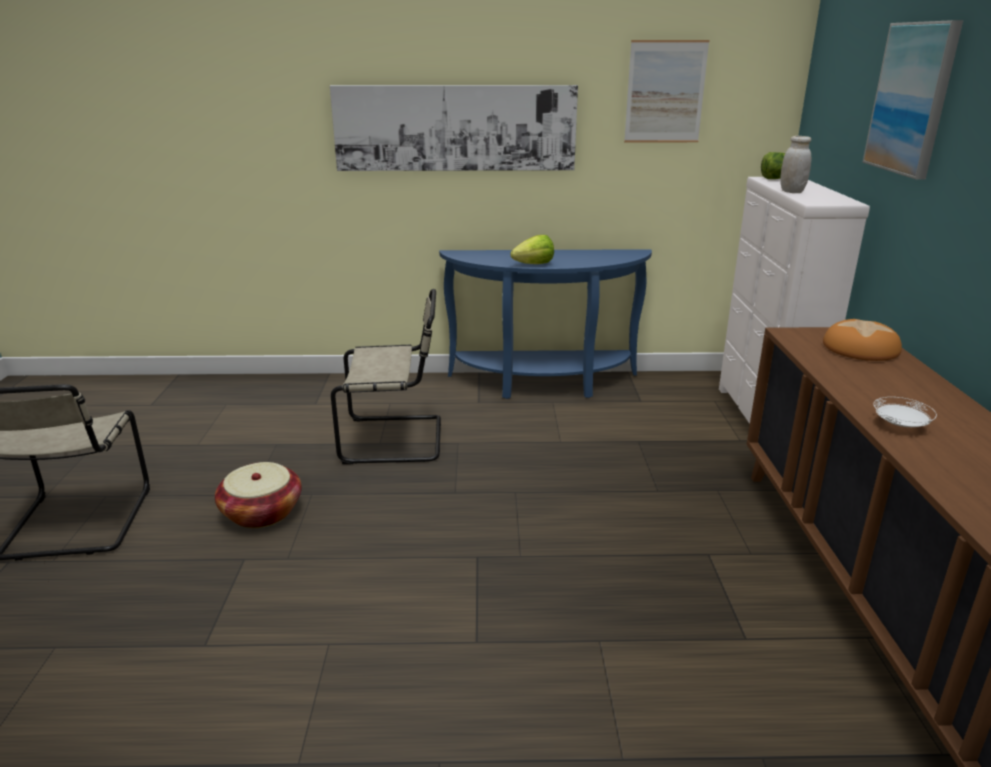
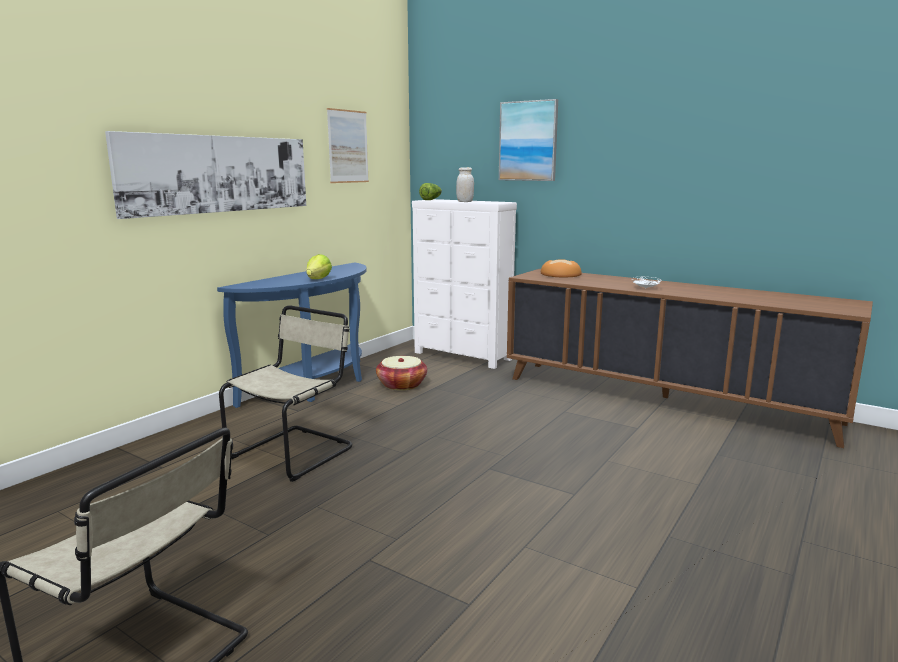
camera: 55 degrees left, 10 degrees down
basket [215,462,302,528] -> basket moved to [376,356,427,390]

